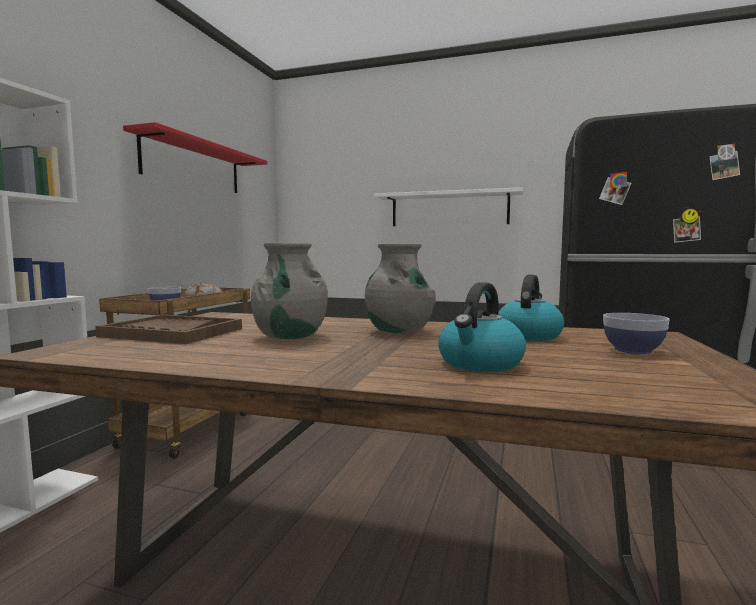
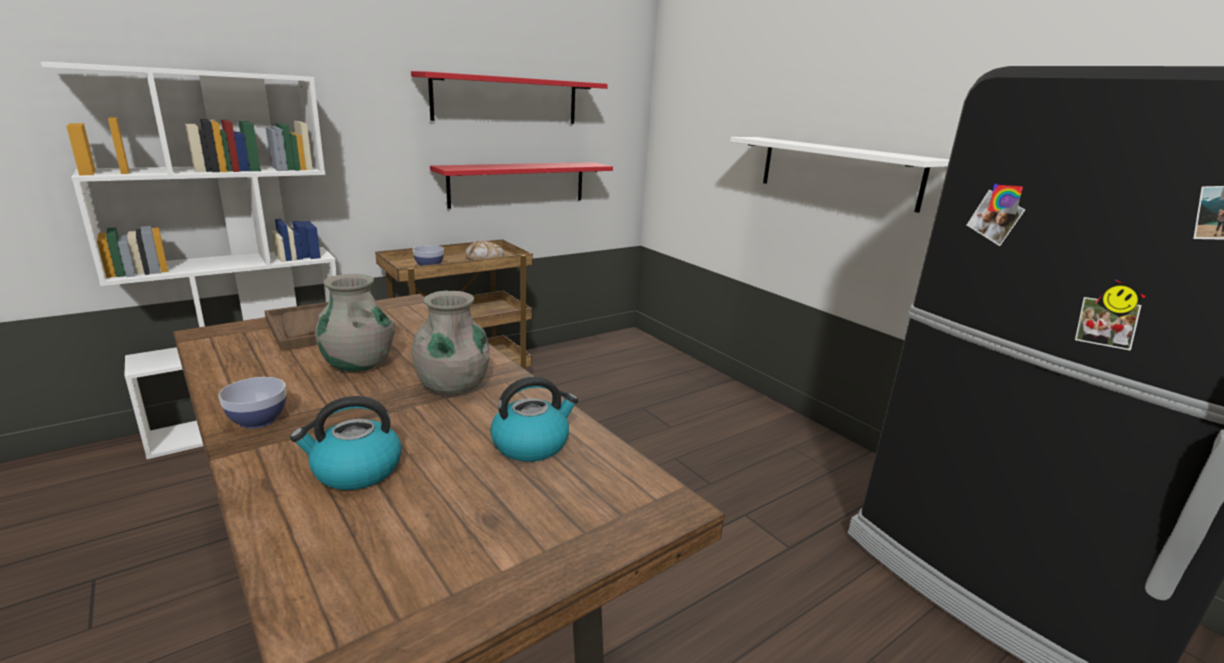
camera: 35 degrees right, 15 degrees up
bowl [603,313,670,354] -> bowl moved to [218,377,286,429]
none -> red shelf [430,162,613,209]

